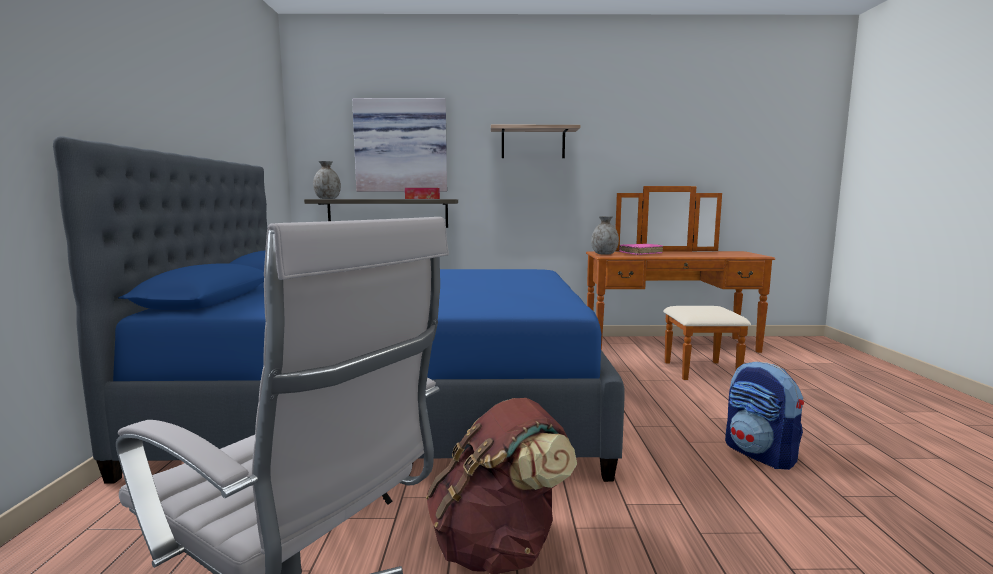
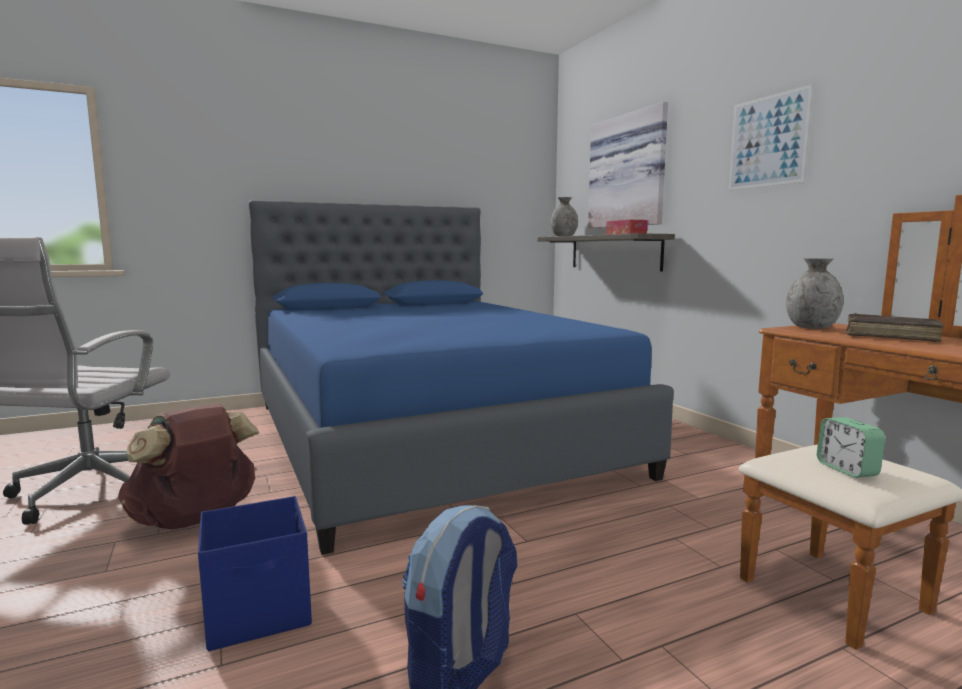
camera: 65 degrees right, 0 degrees up
shelf [491,125,580,158] -> picture [729,84,813,190]
pink book [619,244,663,255] -> brown book [846,313,944,342]
none -> blue storage box [198,496,312,651]
none -> alarm clock [817,417,886,478]

